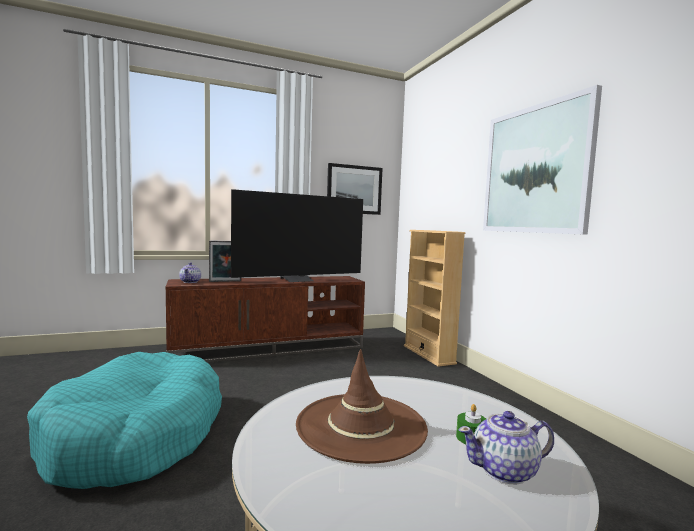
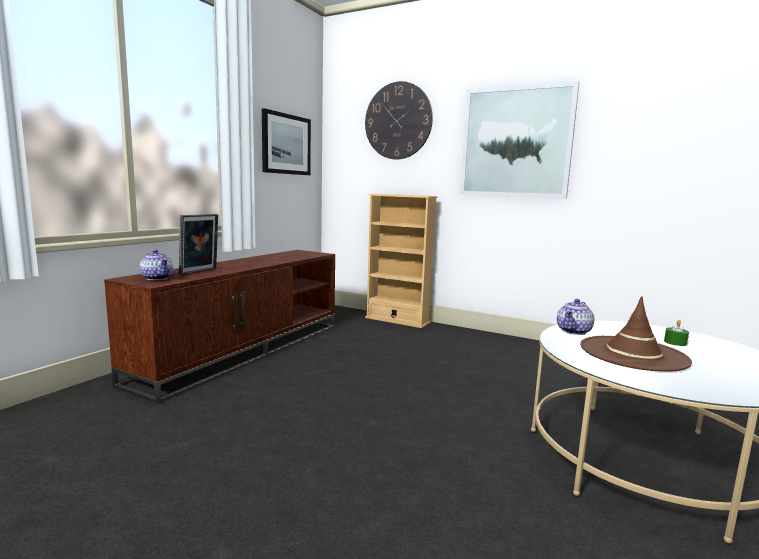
camera: 40 degrees left, 5 degrees up
turquoise dog bed [27,352,222,489] -> none
television [231,189,363,282] -> none
teapot [459,411,554,485] -> teapot moved to [557,299,594,335]
none -> wall clock [365,81,433,159]

